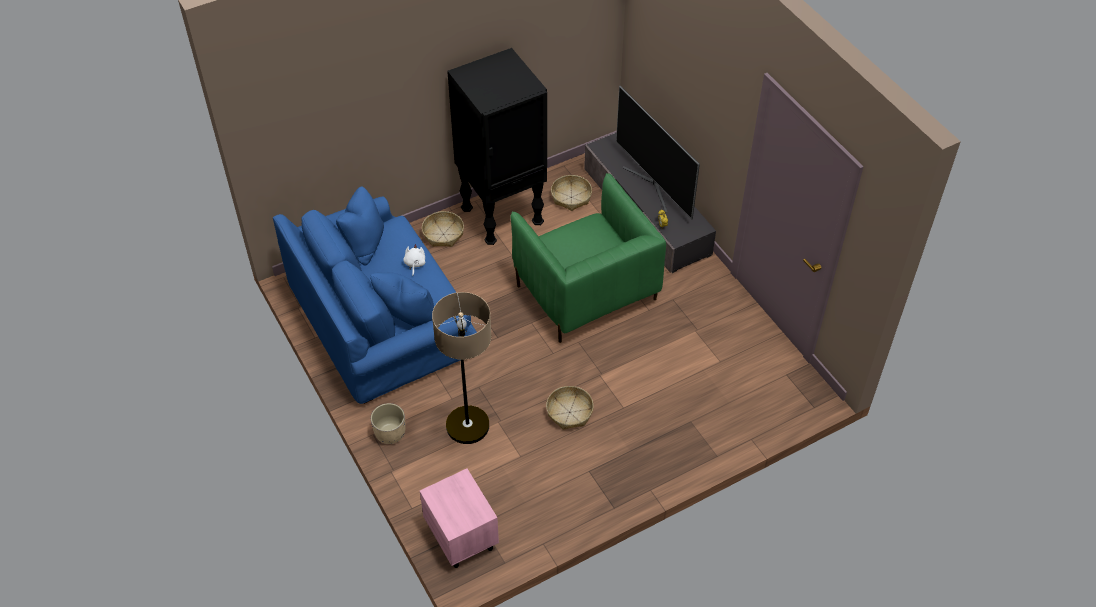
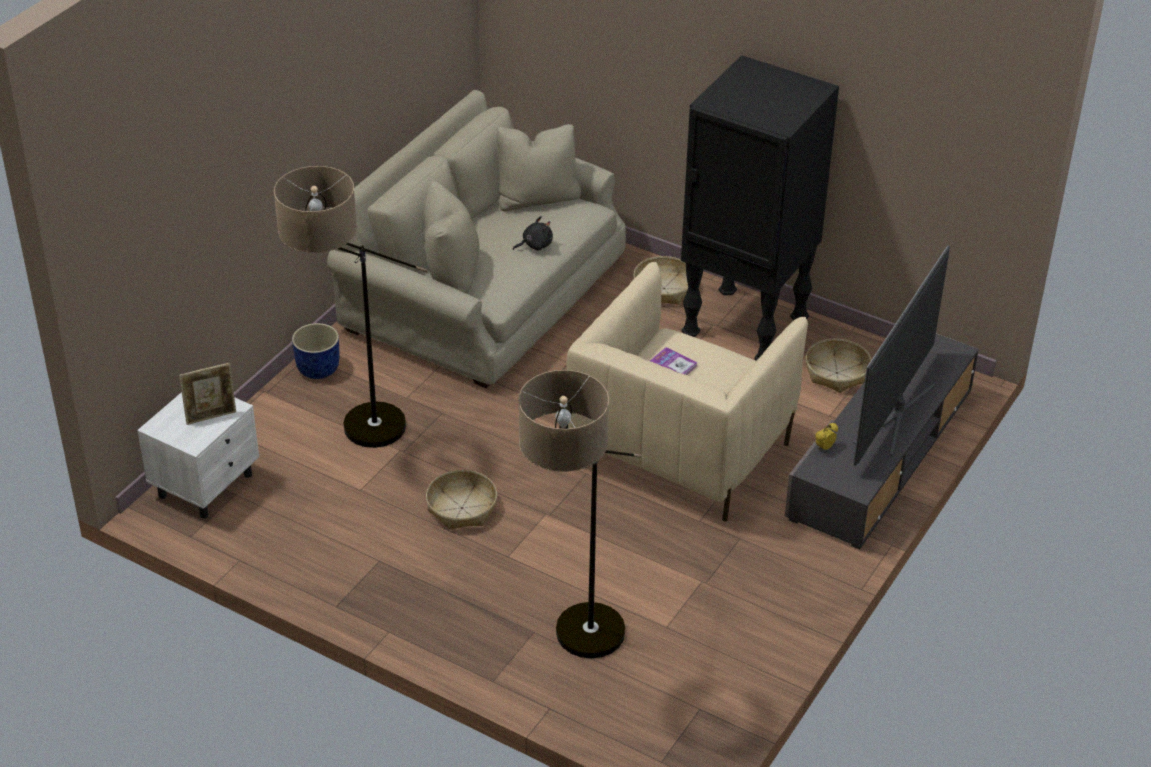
camera: 60 degrees right, 10 degrees down
blue sofa [273,187,477,404] -> beige sofa [327,90,626,388]
beige planter [371,403,406,444] -> blue planter [292,323,339,379]
white plush toy [403,244,425,276] -> black plush toy [513,216,553,251]
pink nightstand [420,468,499,568] -> white nightstand [137,392,259,519]
green armchair [510,173,666,343] -> beige armchair [566,262,808,521]
none -> picture frame [179,363,236,425]
none -> floor lamp [519,370,642,658]
none -> book [650,347,698,375]

